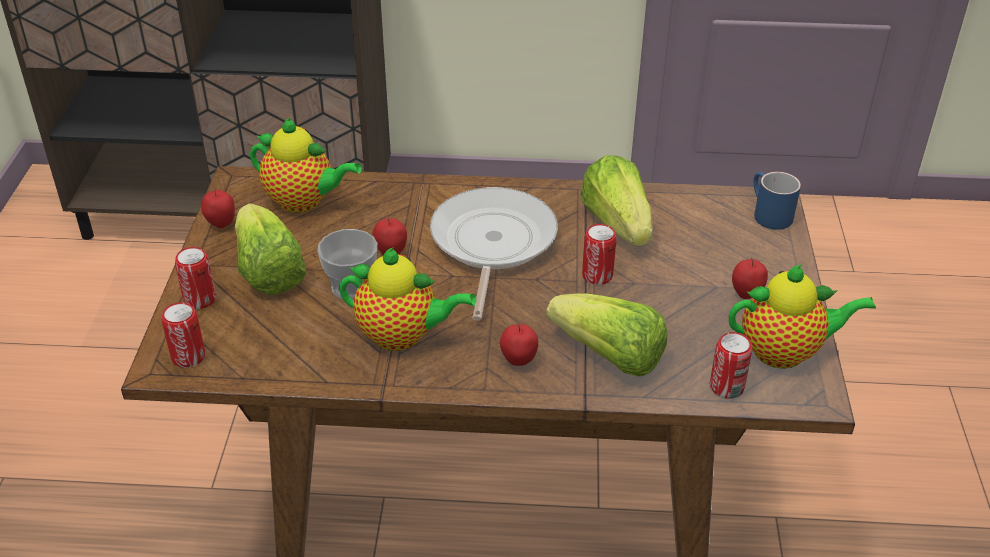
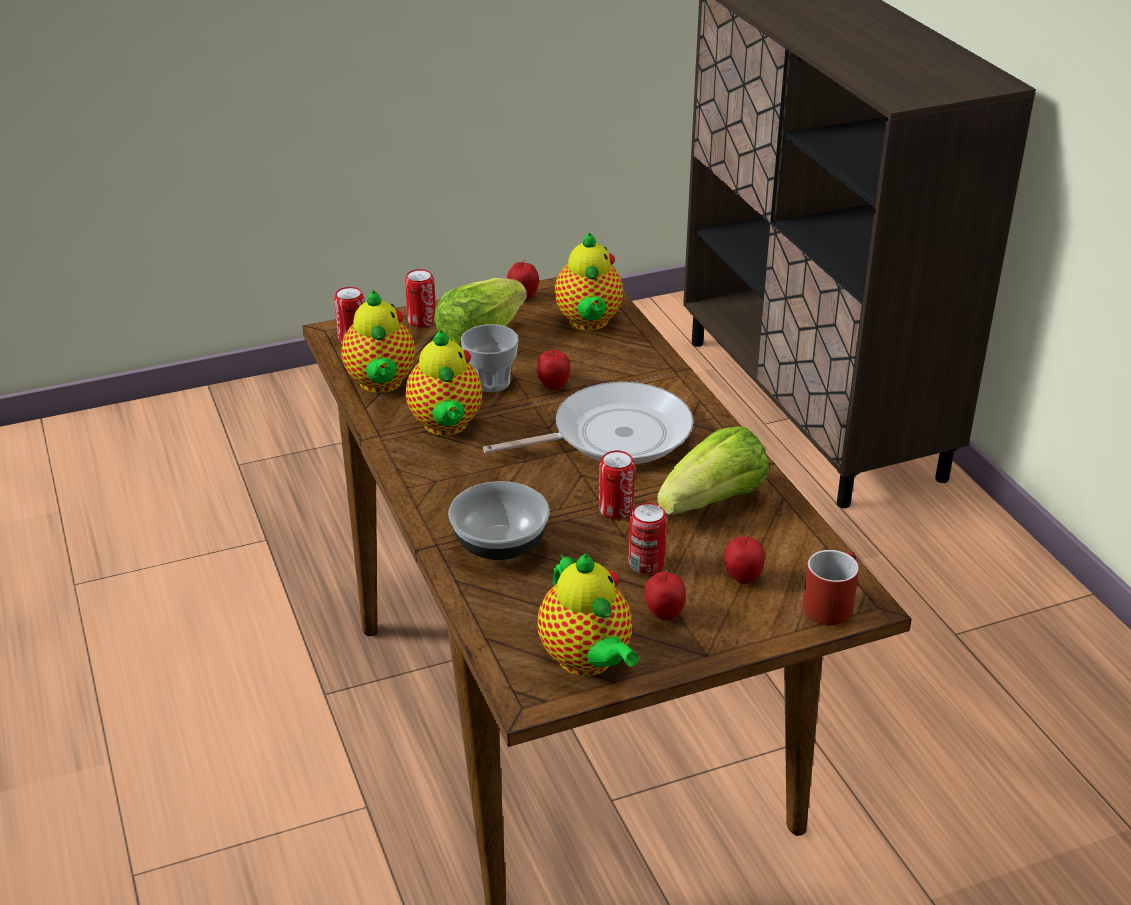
camera: 65 degrees right, 5 degrees down
apple [500,323,538,366] -> apple moved to [724,534,765,584]
lettuce [546,294,667,377] -> bowl [448,481,550,560]
can [710,332,752,399] -> can moved to [629,503,667,574]
blue mug [753,172,801,230] -> red mug [803,550,859,625]
none -> teapot [341,290,415,393]

